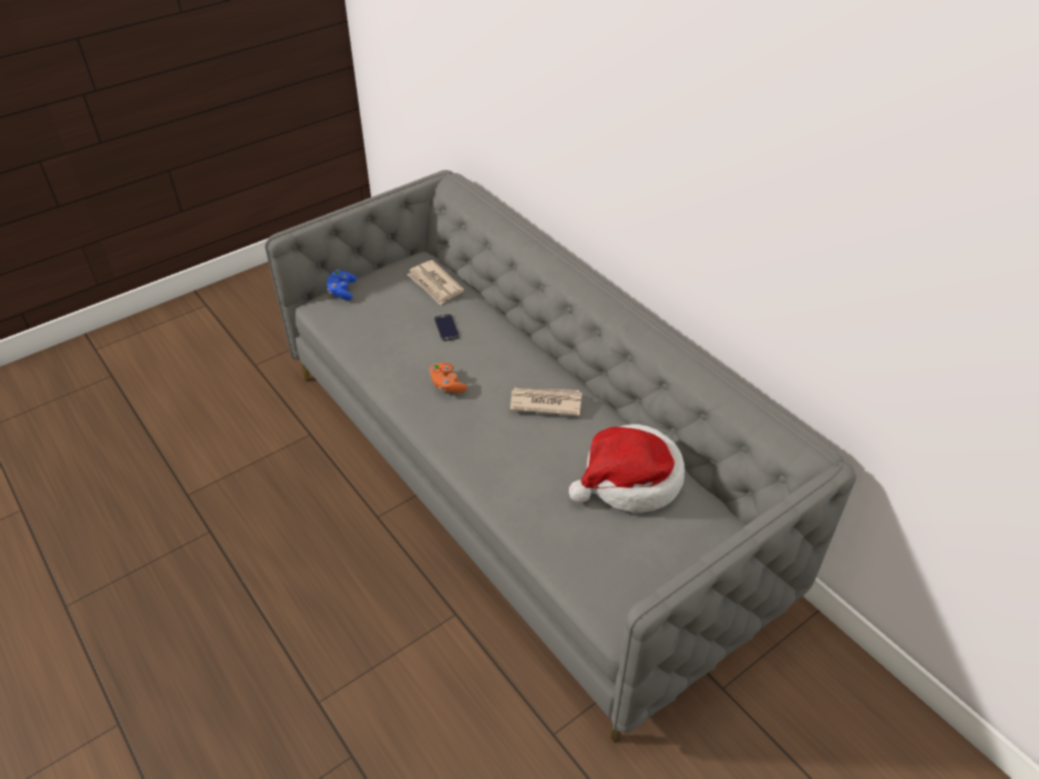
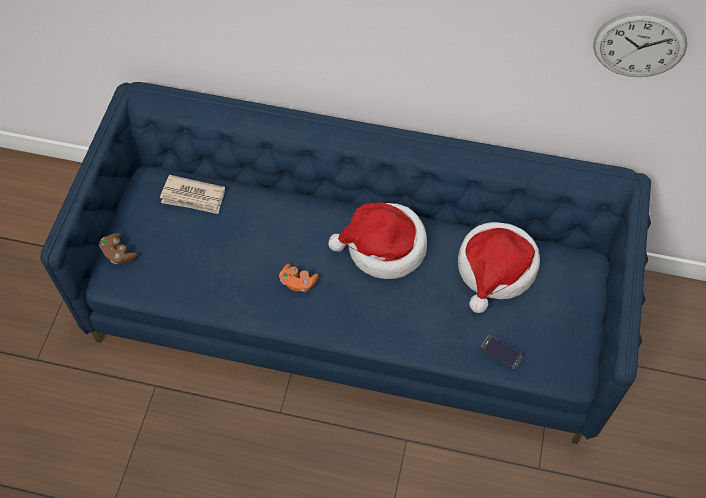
camera: 40 degrees left, 15 degrees up
grey sofa [265,170,856,743] -> blue sofa [40,82,651,444]
blue game controller [327,270,357,300] -> brown game controller [99,233,138,264]
phone [434,314,459,341] -> phone moved to [481,336,523,369]
newspaper [510,388,582,416] -> hat [328,202,427,279]
none -> wall clock [593,11,688,77]

